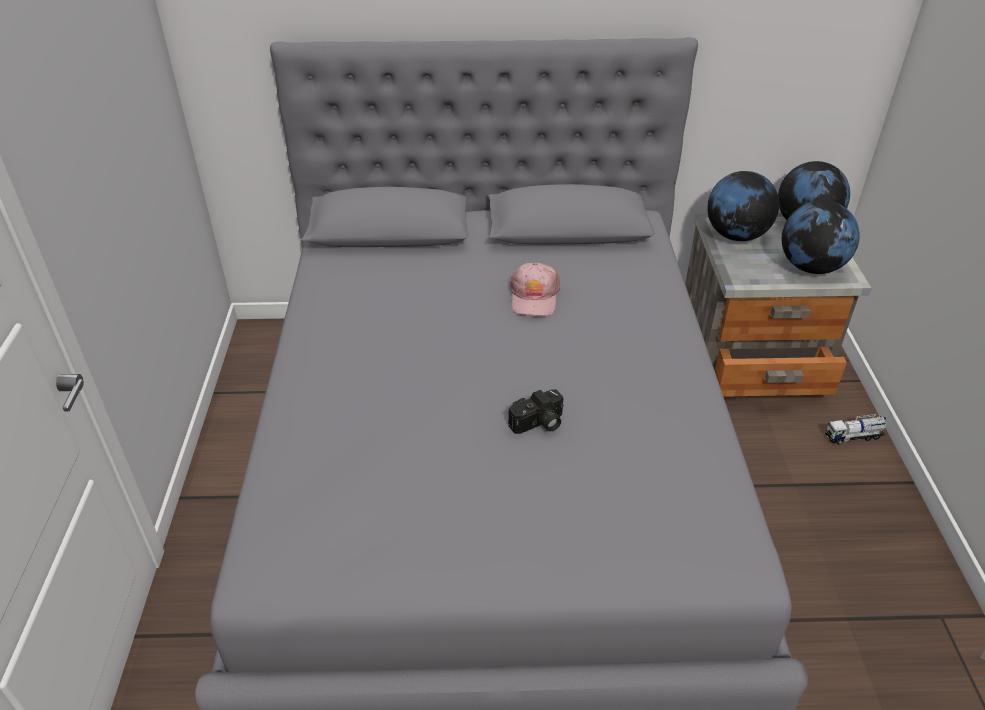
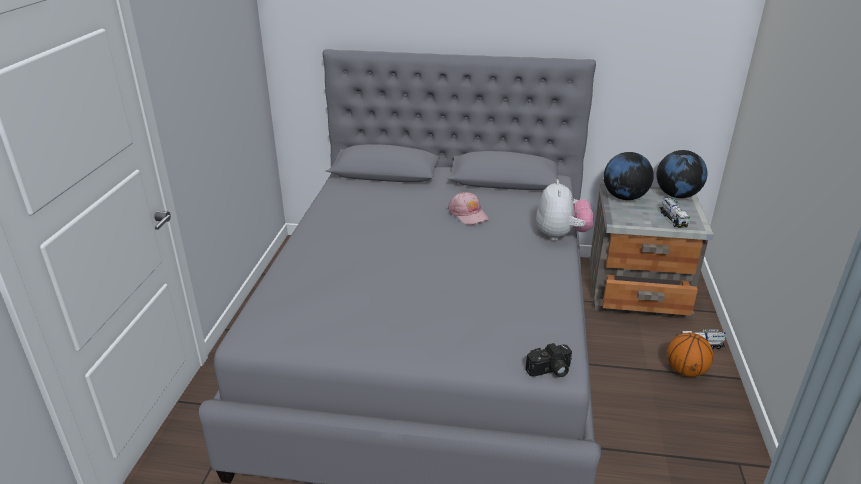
camera: 10 degrees right, 10 degrees down
camera [508,389,564,434] -> camera moved to [526,343,572,377]
pink cap [510,263,560,316] -> pink cap turned 45 degrees counterclockwise [448,192,489,225]
globe [782,200,860,274] -> toy truck [660,196,690,228]
none -> plush toy [536,179,594,241]
none -> basketball [667,333,713,377]

